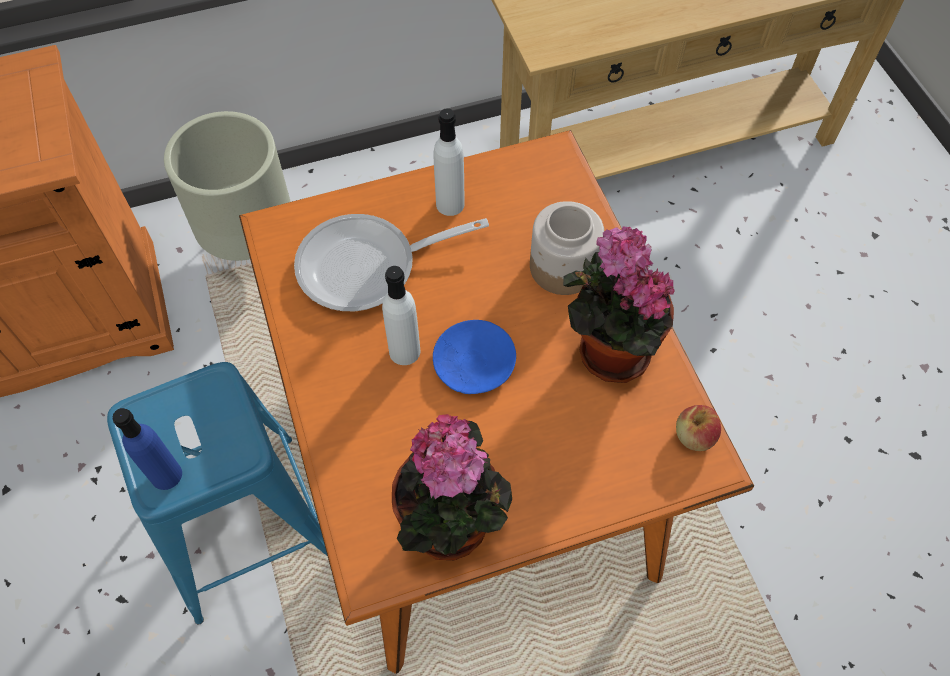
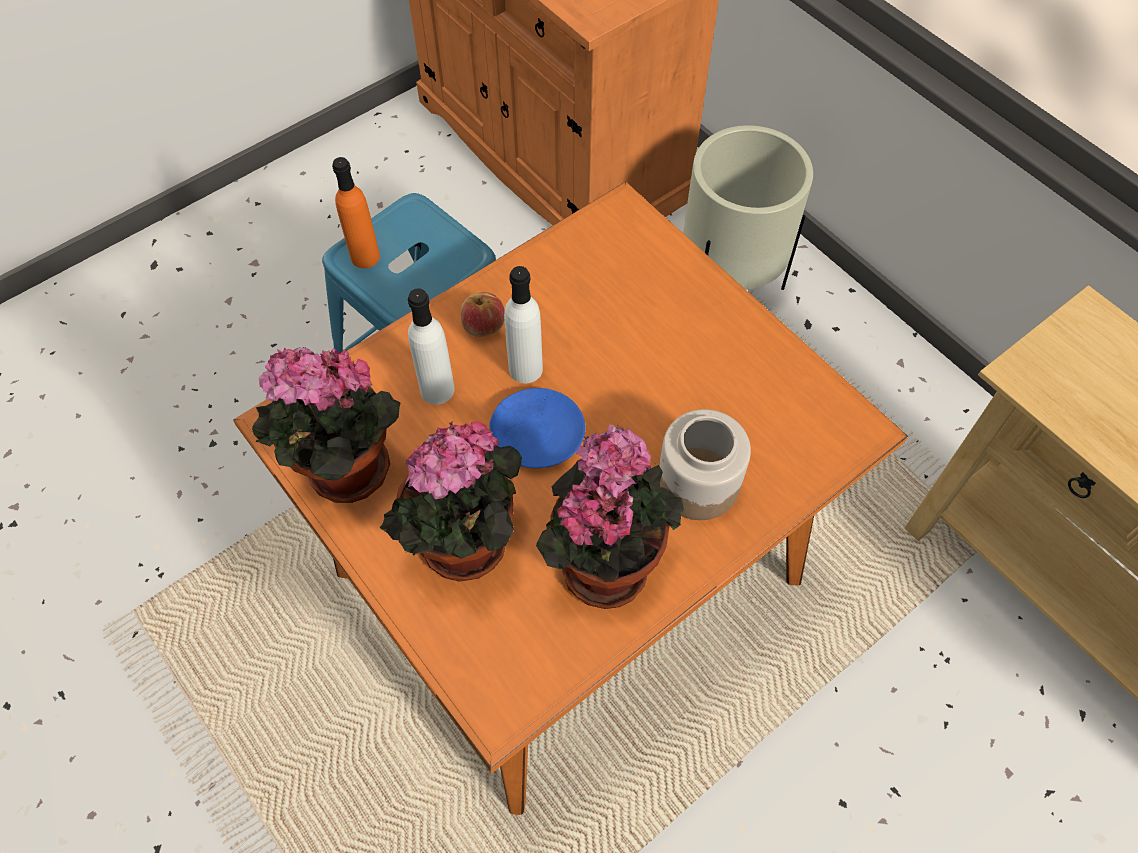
camera: 70 degrees right, 0 degrees up
blue bottle [113,408,182,490] -> orange bottle [332,157,380,268]
frying pan [294,214,489,311] -> none
white bottle [433,108,465,216] -> white bottle moved to [408,289,454,405]
apple [676,405,721,451] -> apple moved to [460,292,505,337]
none -> potted plant [380,421,522,582]

